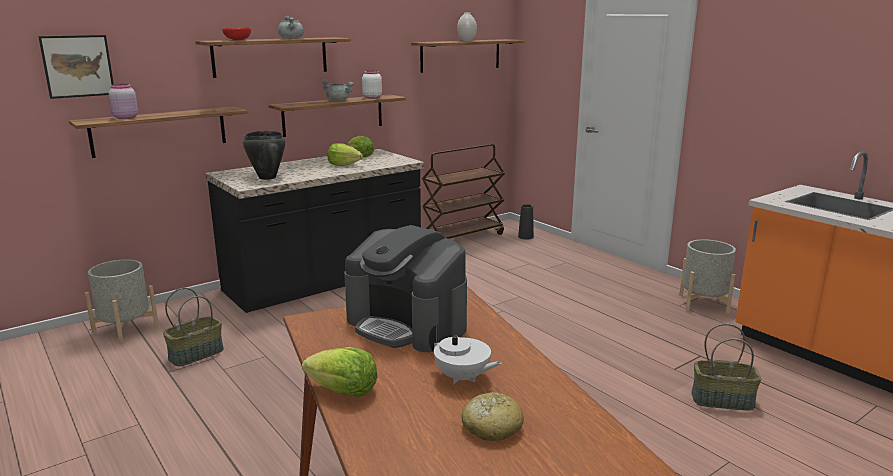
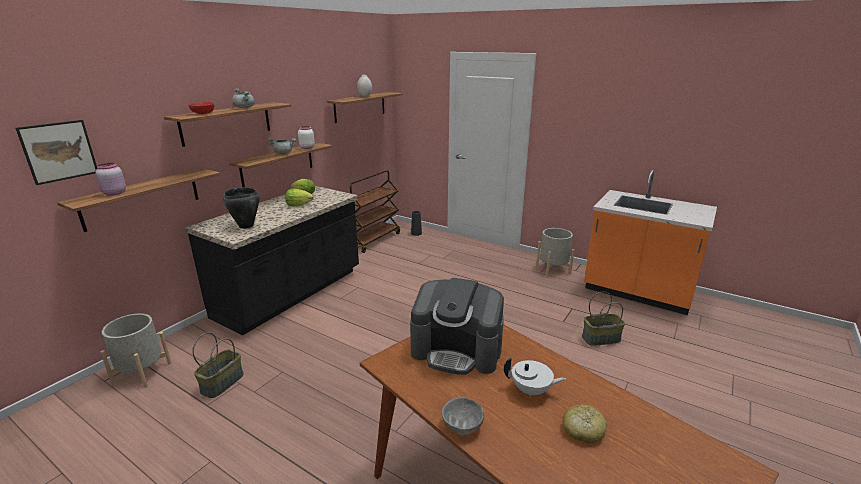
camera: 20 degrees left, 5 degrees up
lettuce [302,347,378,397] -> grey bowl [442,397,484,435]

